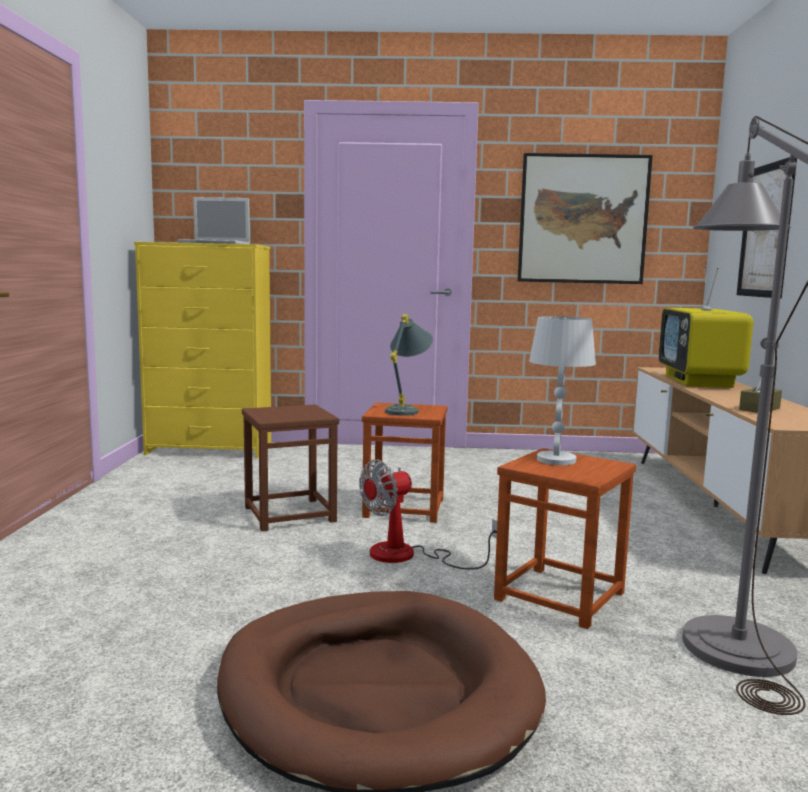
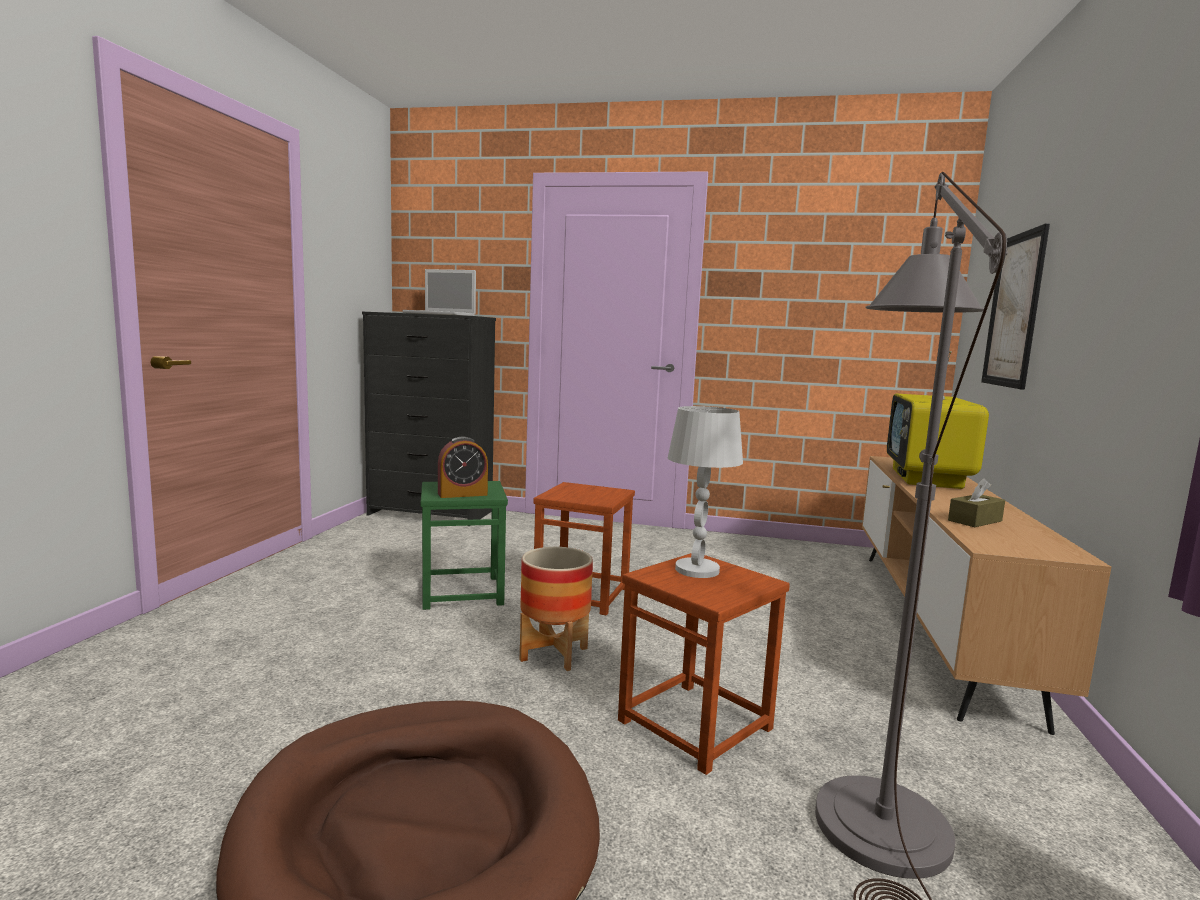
camera: 10 degrees right, 0 degrees up
yellow dresser [134,242,271,458] -> black dresser [362,312,496,526]
brown stool [242,404,339,531] -> green stool [421,481,508,610]
fan [359,460,497,570] -> planter [520,547,593,671]
grey table lamp [385,314,433,416] -> none
picture [518,153,653,284] -> none
none -> alarm clock [438,436,488,498]

